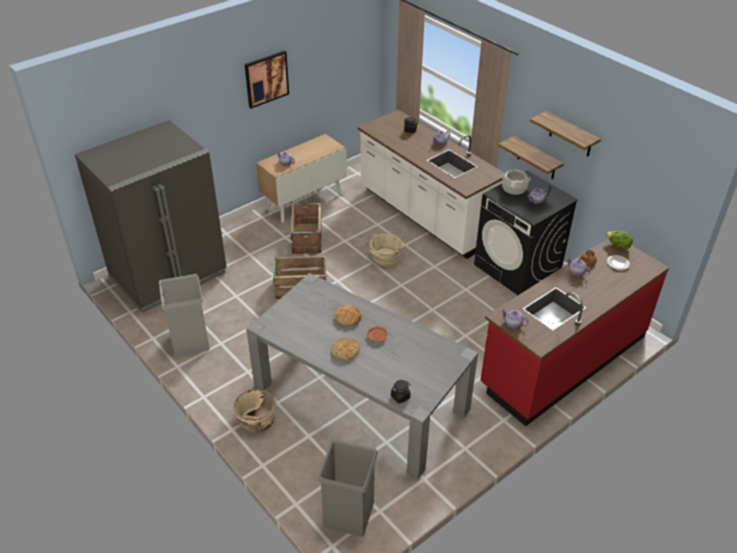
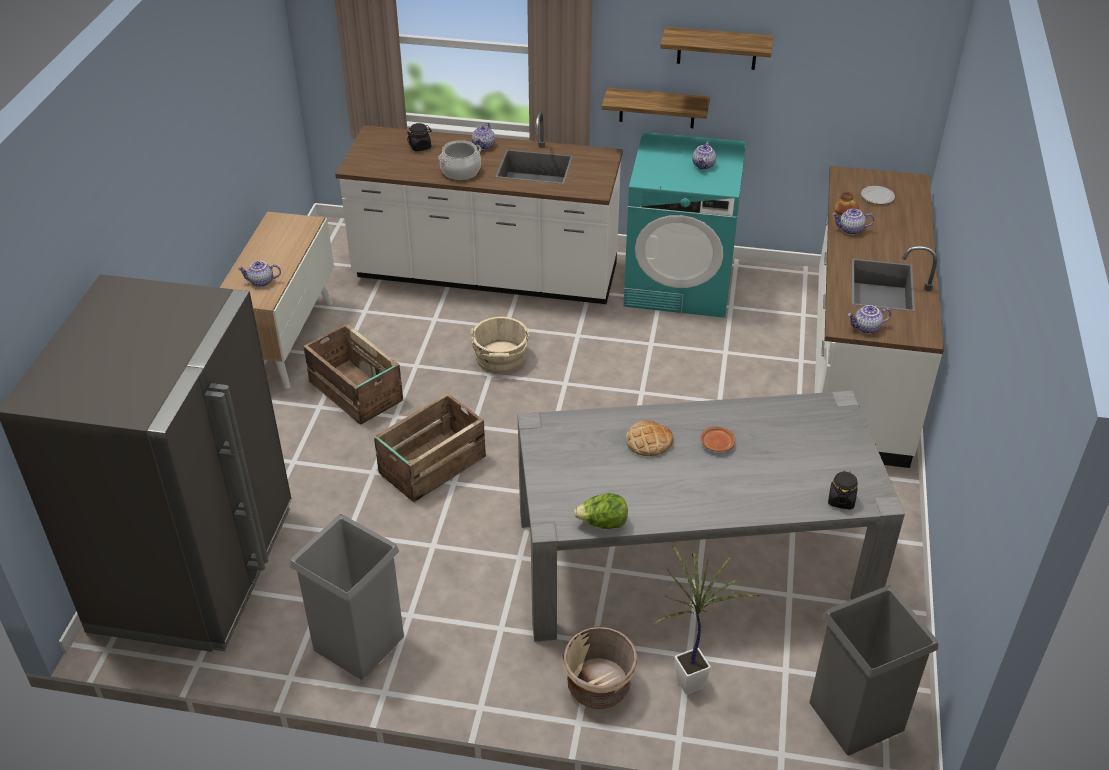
camera: 40 degrees left, 0 degrees up
picture [245,50,289,109] -> none
bread [332,338,360,360] -> none
black washing machine [474,170,578,295] -> turquoise washing machine [623,132,746,318]
red counter [480,239,669,426] -> white counter [815,166,944,468]
cooking pot [501,170,530,195] -> cooking pot moved to [438,140,481,180]
lettuce [606,231,633,250] -> lettuce moved to [574,493,628,529]
none -> potted plant [653,543,760,695]

